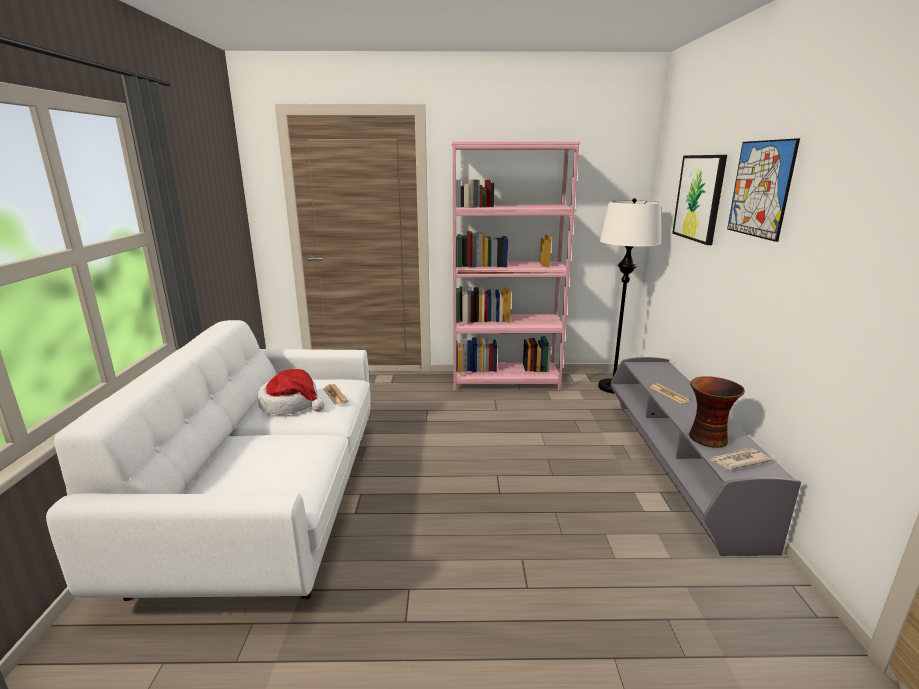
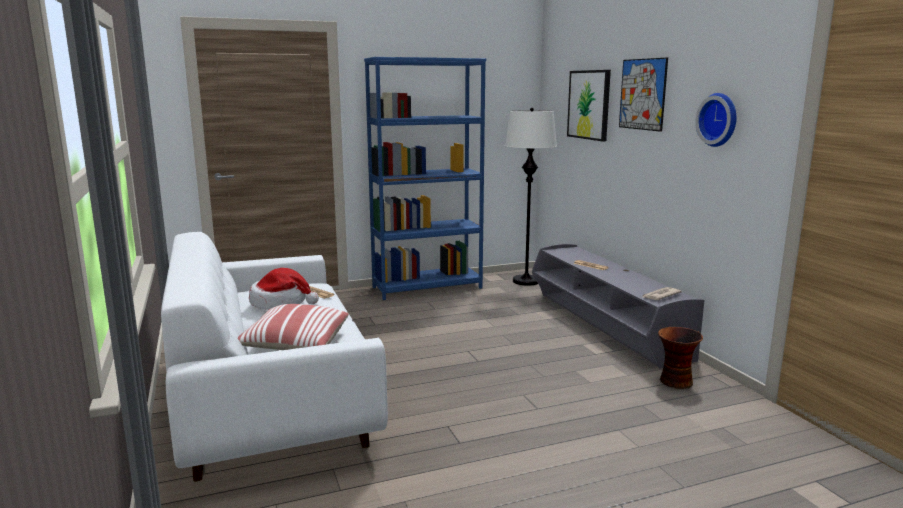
camera: 20 degrees left, 5 degrees down
pink bookcase [452,141,580,391] -> blue bookcase [364,57,486,300]
vase [689,376,745,448] -> vase moved to [658,327,703,389]
none -> pillow [238,304,349,350]
none -> wall clock [695,93,737,147]

